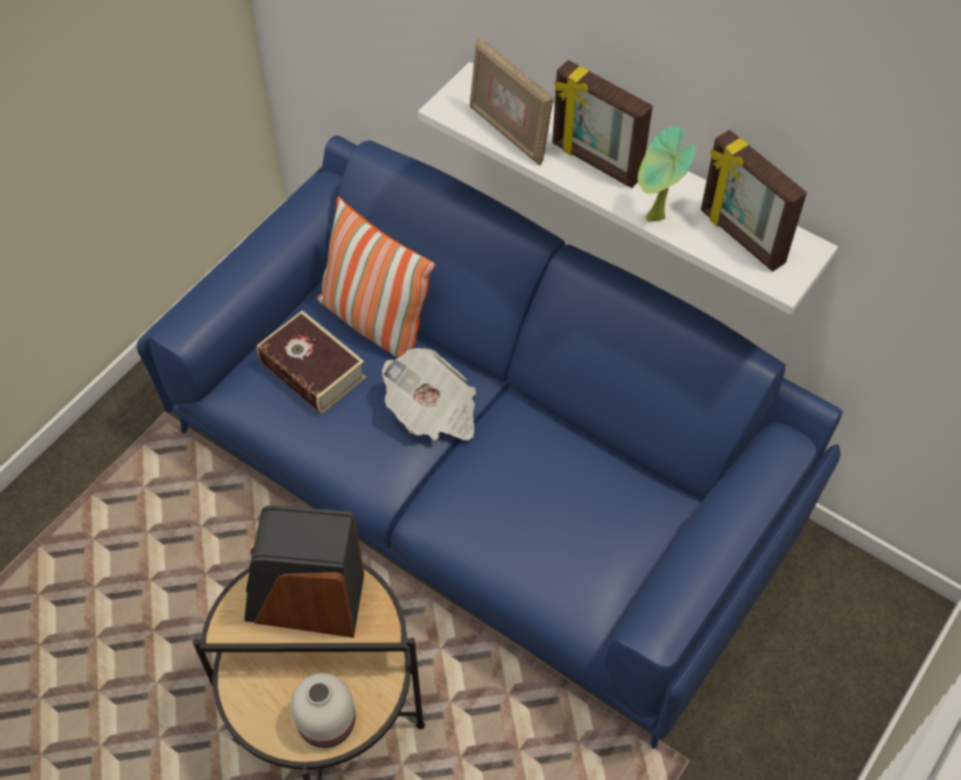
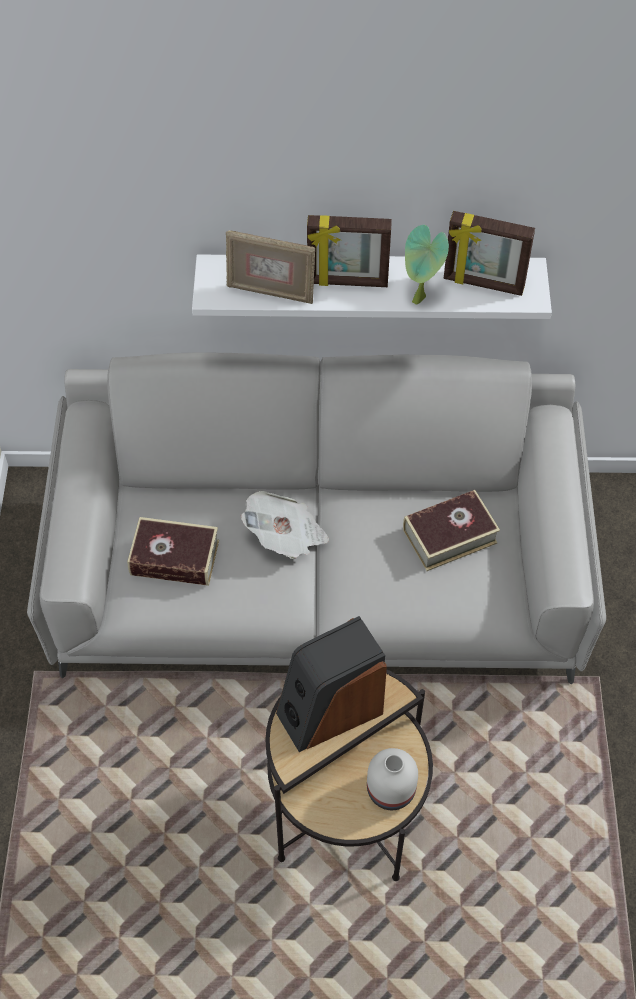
camera: 35 degrees left, 0 degrees up
blue sofa [137,136,843,749] -> grey sofa [27,353,606,684]
pillow [317,197,436,358] -> none
none -> book [403,490,500,571]

